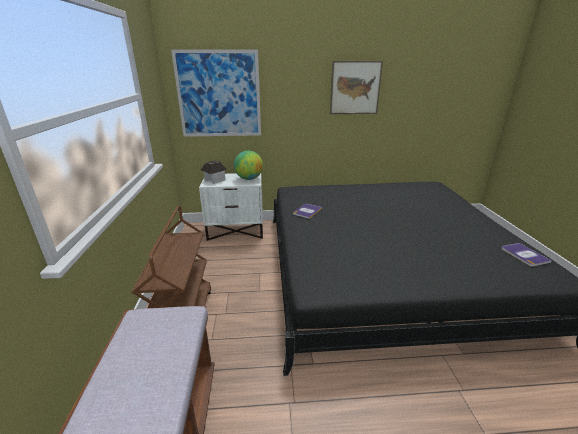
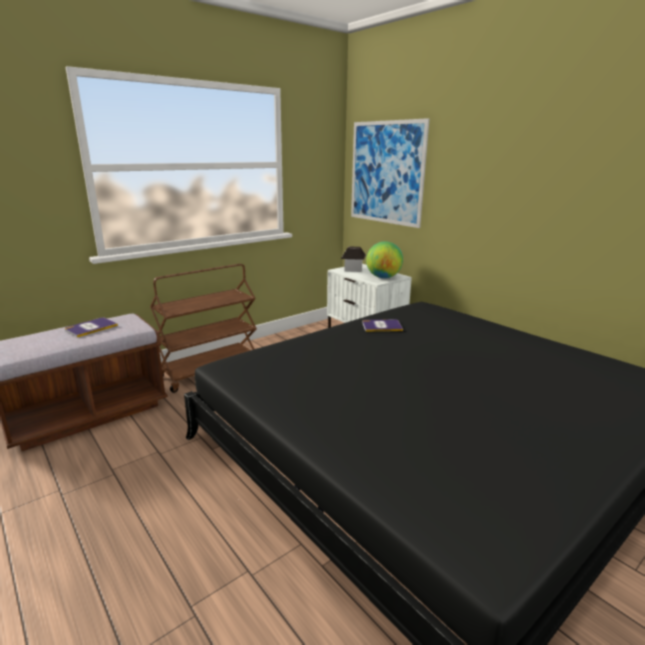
camera: 55 degrees right, 5 degrees down
picture [330,61,383,114] -> none
book [501,243,552,266] -> book moved to [65,317,118,338]

